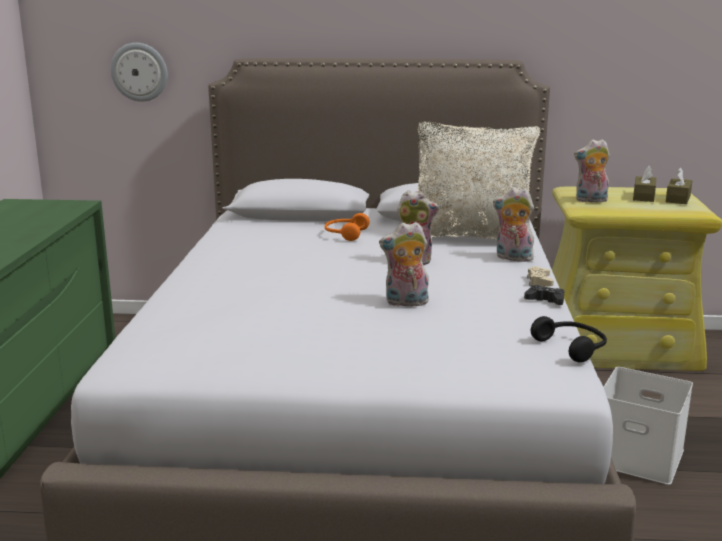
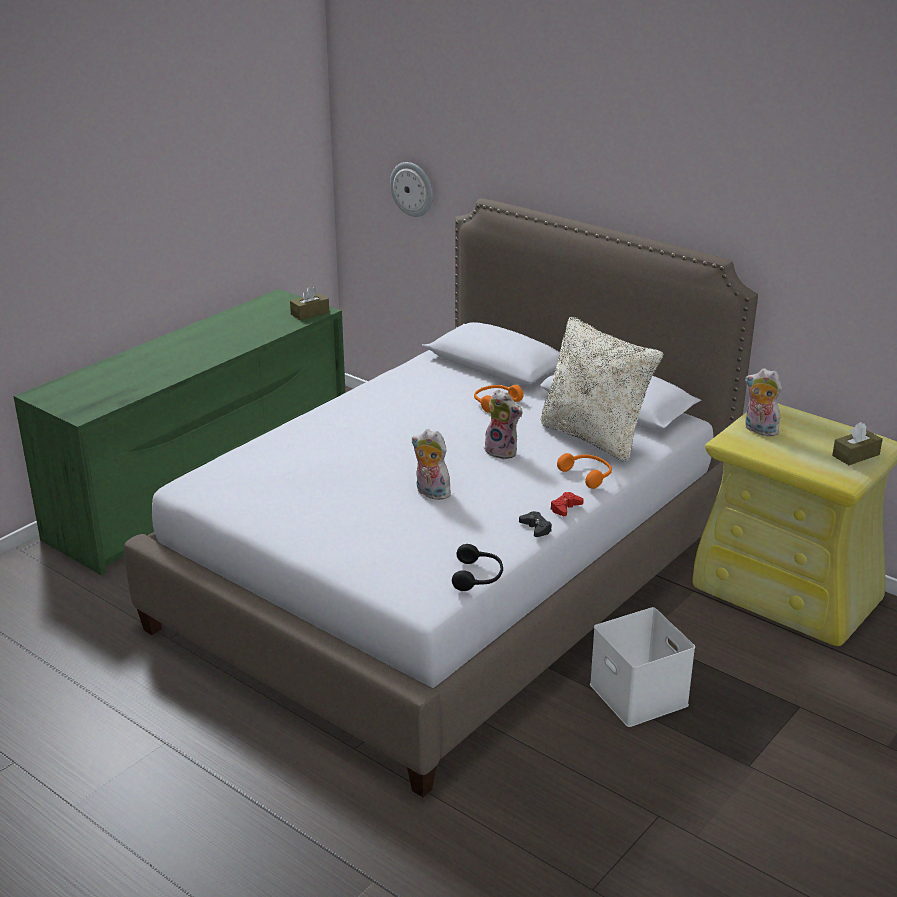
camera: 35 degrees right, 10 degrees up
plush toy [493,188,534,262] -> orange headphones [557,453,612,489]
beige game controller [527,266,554,287] -> red game controller [550,492,584,516]
brown tissue box [633,166,656,202] -> brown tissue box moved to [290,286,329,320]

